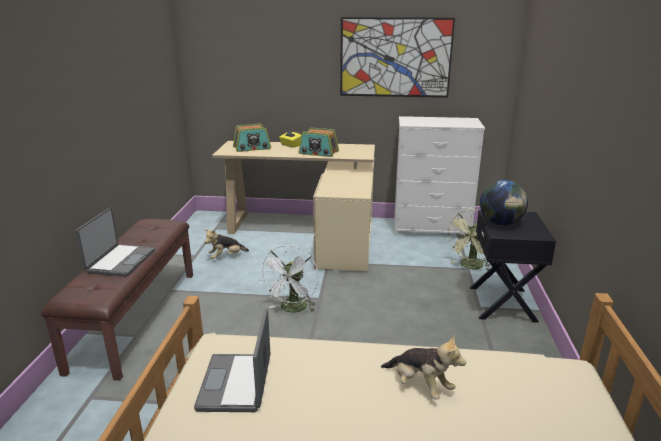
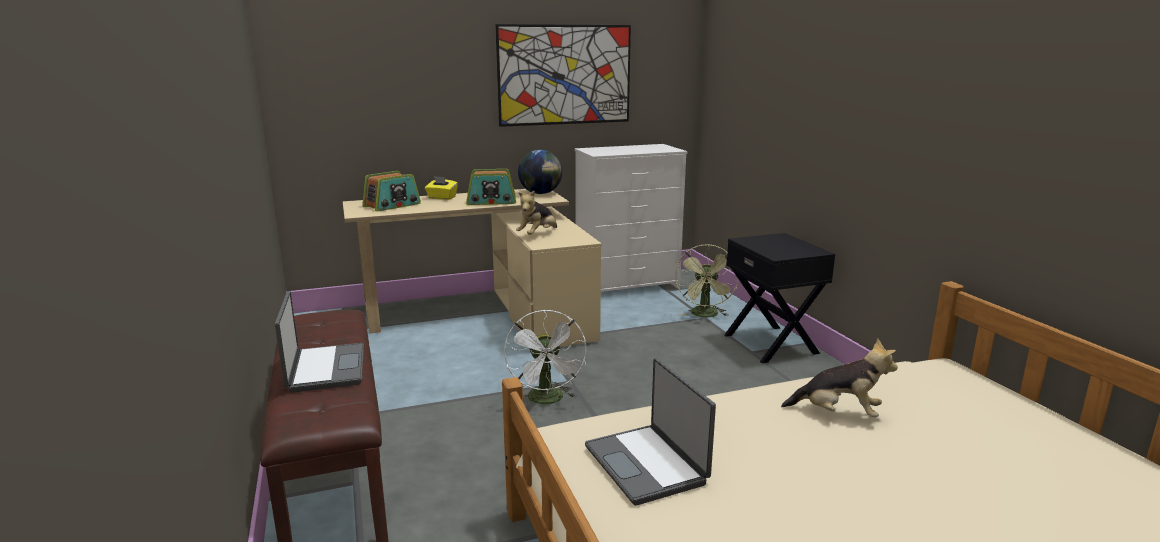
camera: 25 degrees left, 5 degrees down
plush toy [204,229,249,259] -> plush toy moved to [516,191,557,235]
globe [480,180,528,225] -> globe moved to [518,150,562,194]

